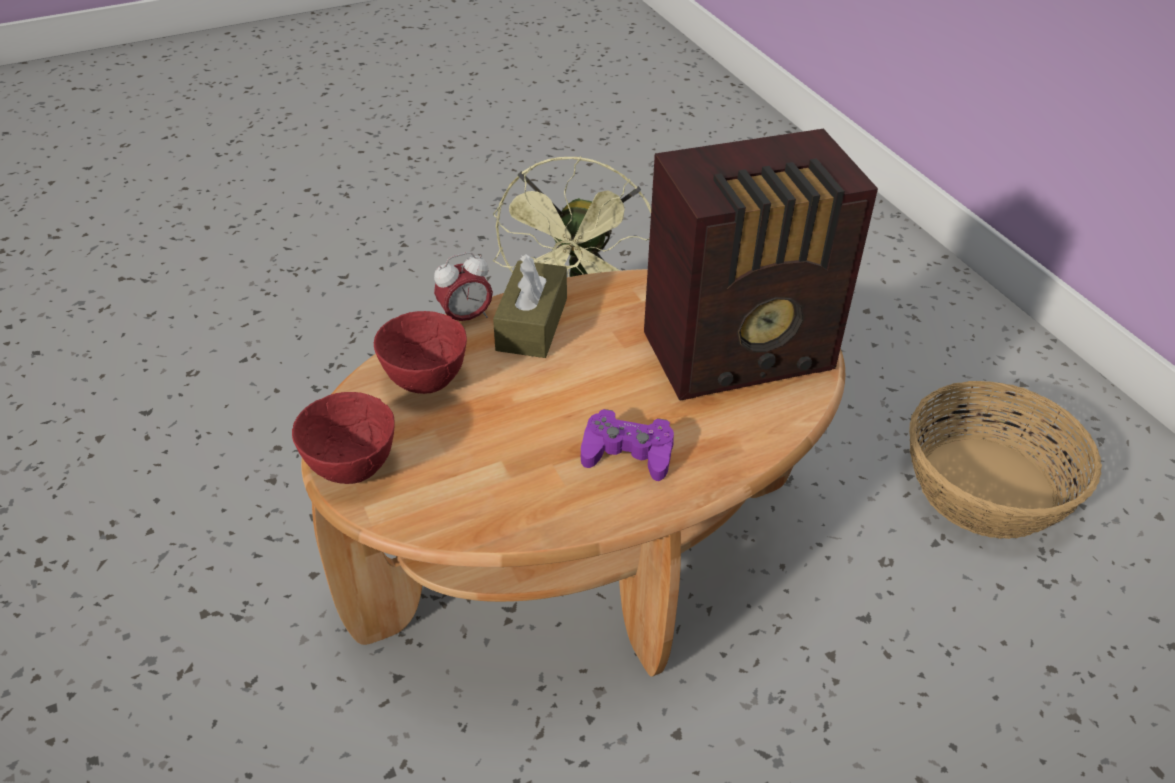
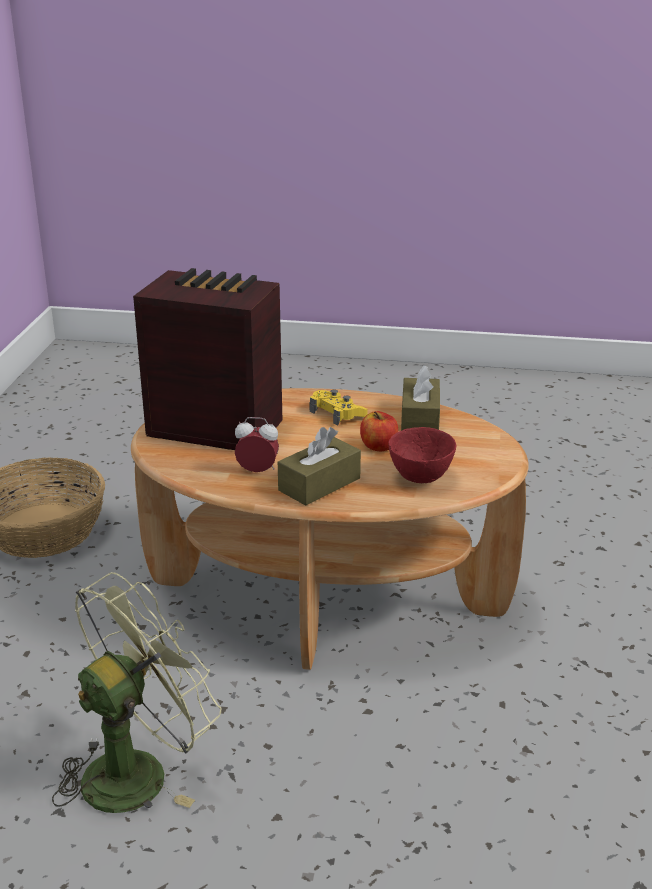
camera: 145 degrees left, 15 degrees down
red bowl [292,392,395,484] -> none
alarm clock [434,252,493,321] -> alarm clock moved to [235,417,279,472]
purple game controller [581,409,674,481] -> yellow game controller [310,390,368,426]
none -> apple [360,411,398,451]
none -> brown tissue box [401,365,440,431]

